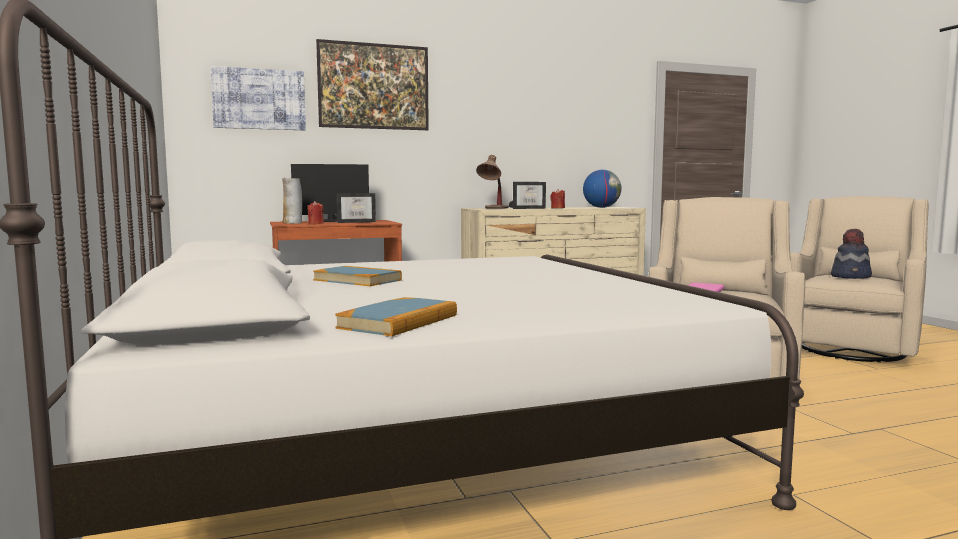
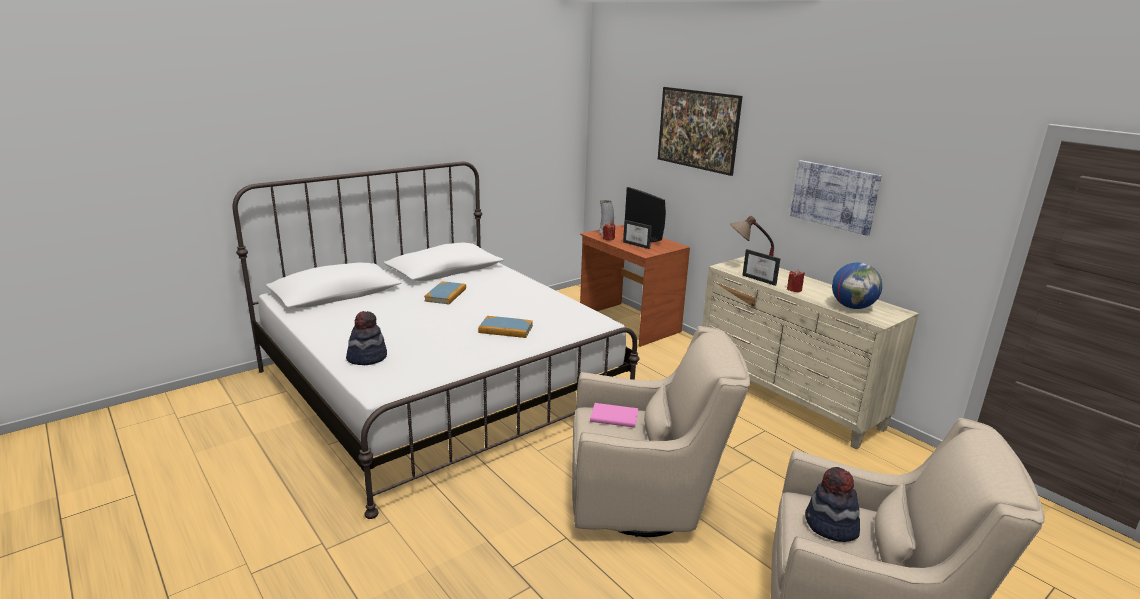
camera: 70 degrees right, 15 degrees up
picture [210,66,306,130] -> picture moved to [790,160,882,236]
book [335,297,457,336] -> book moved to [478,316,533,338]
none -> hat [346,311,387,365]

